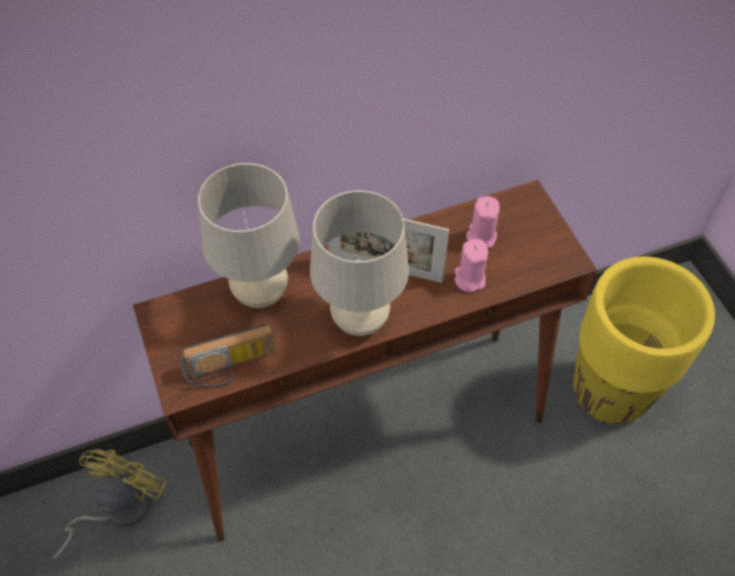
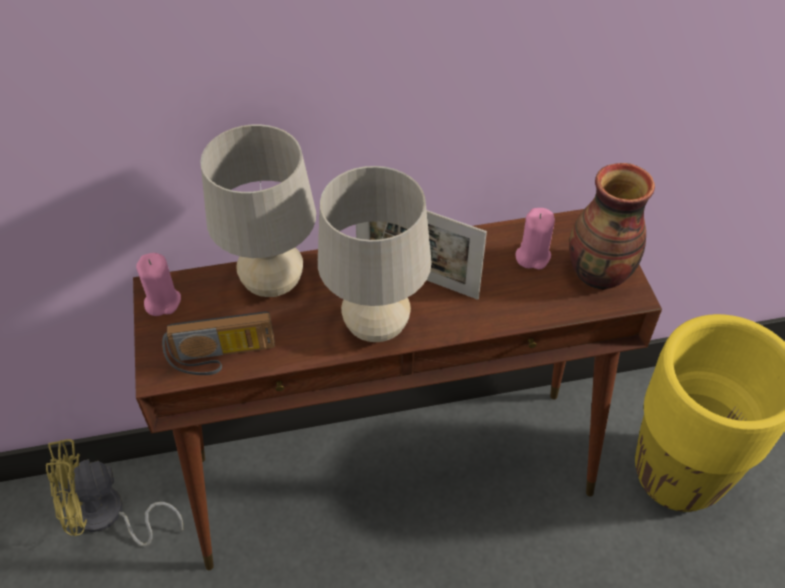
camera: 10 degrees right, 5 degrees down
yellow fan [53,449,167,559] -> yellow fan turned 135 degrees counterclockwise [46,439,183,547]
pink candle [454,239,488,292] -> pink candle moved to [136,253,181,316]
none -> vase [569,163,655,290]

